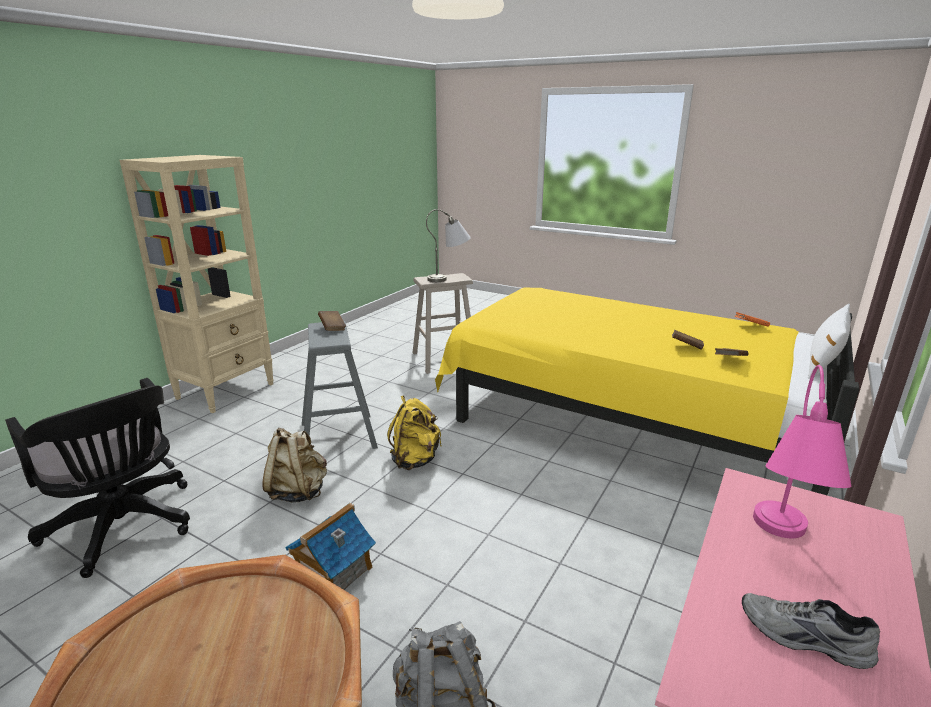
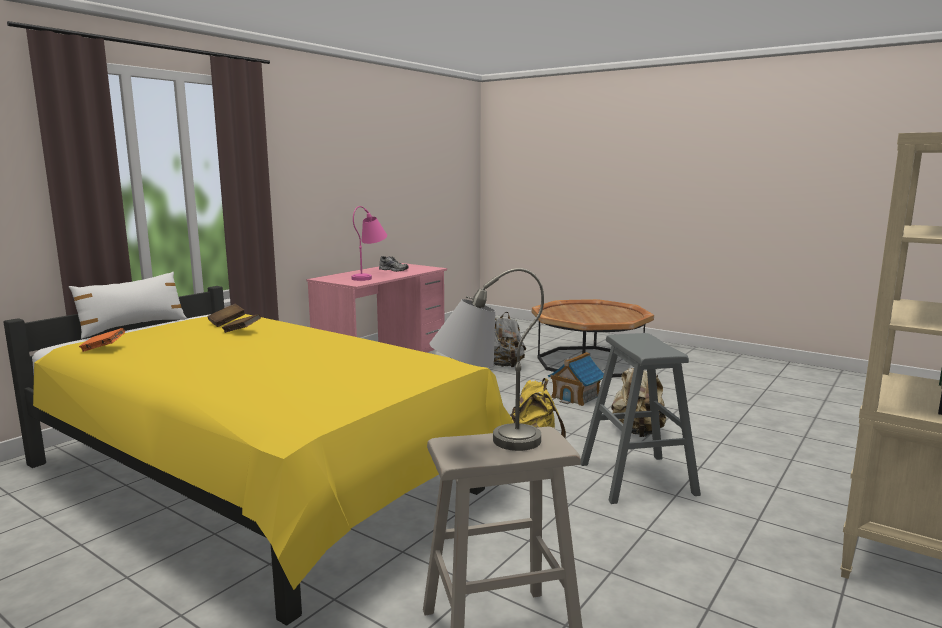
camera: 175 degrees left, 10 degrees down
black office chair [5,378,190,578] -> none
brown book [318,311,346,331] -> none

